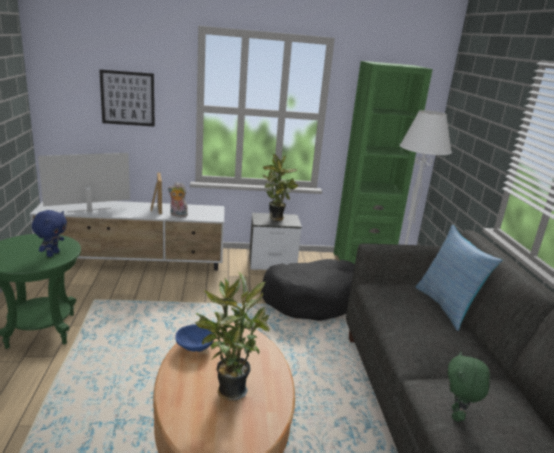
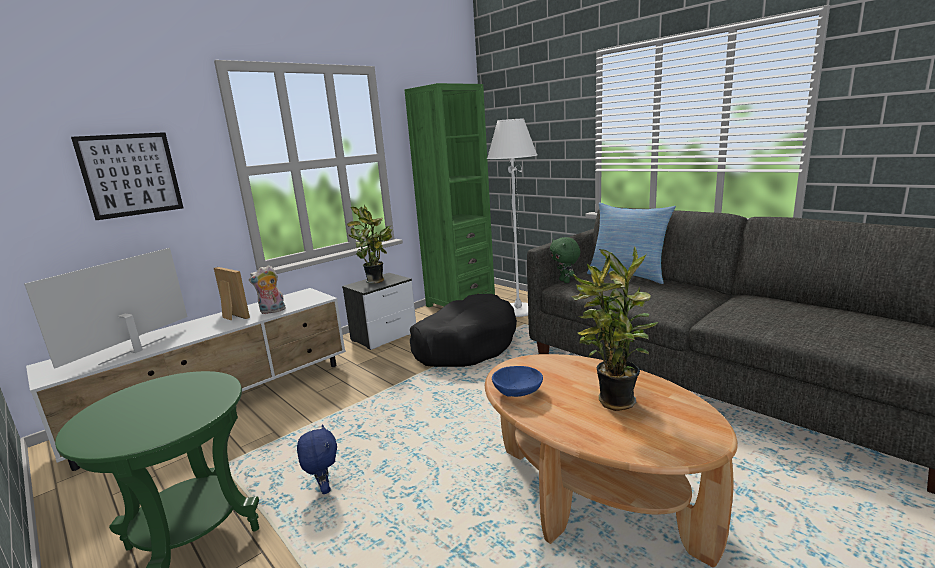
camera: 35 degrees left, 5 degrees down
blue plush toy [32,210,67,257] -> blue plush toy moved to [297,424,337,494]
green plush toy [447,351,490,422] -> green plush toy moved to [550,237,580,283]

